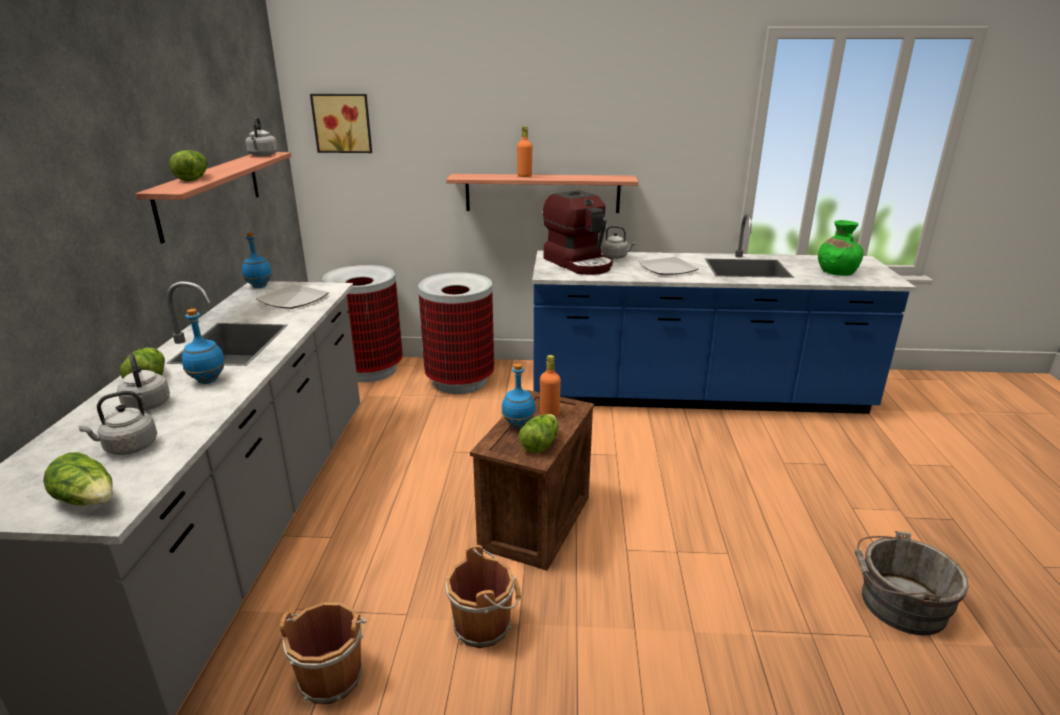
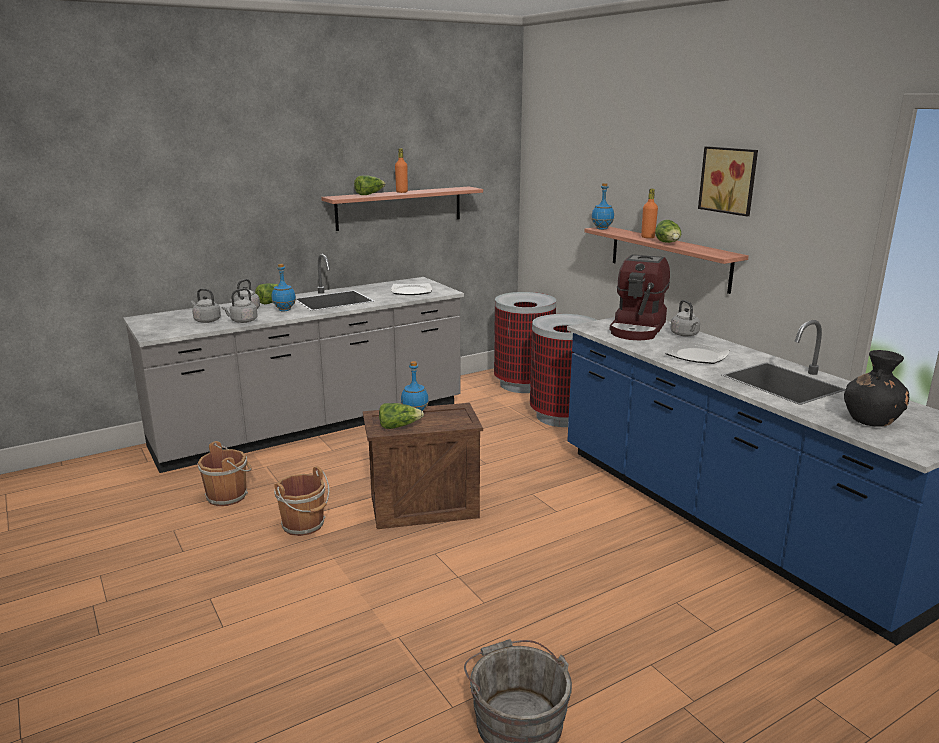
camera: 55 degrees right, 5 degrees down
lettuce [43,452,113,505] -> lettuce moved to [655,220,681,243]
blue bottle [242,232,272,288] -> blue bottle moved to [591,183,614,230]
grey kettle [246,117,278,156] -> grey kettle moved to [221,288,258,323]
picture [310,94,372,153] -> picture moved to [698,147,758,216]
orange bottle [540,355,561,417] -> orange bottle moved to [395,148,408,193]
green vase [818,220,864,276] -> black vase [844,350,909,427]

